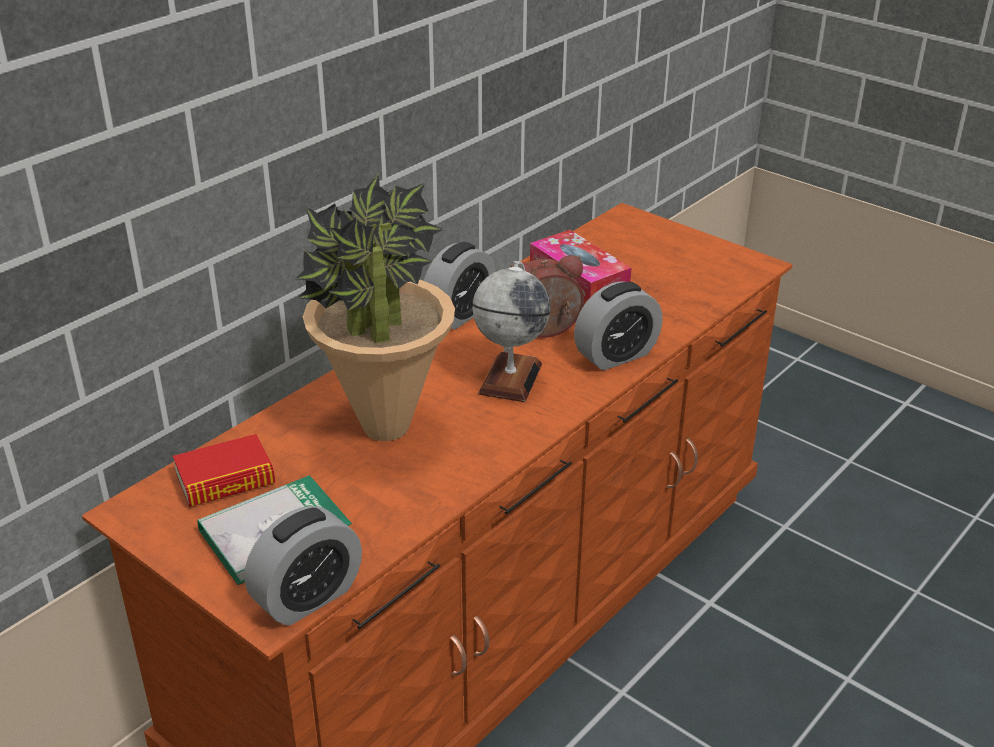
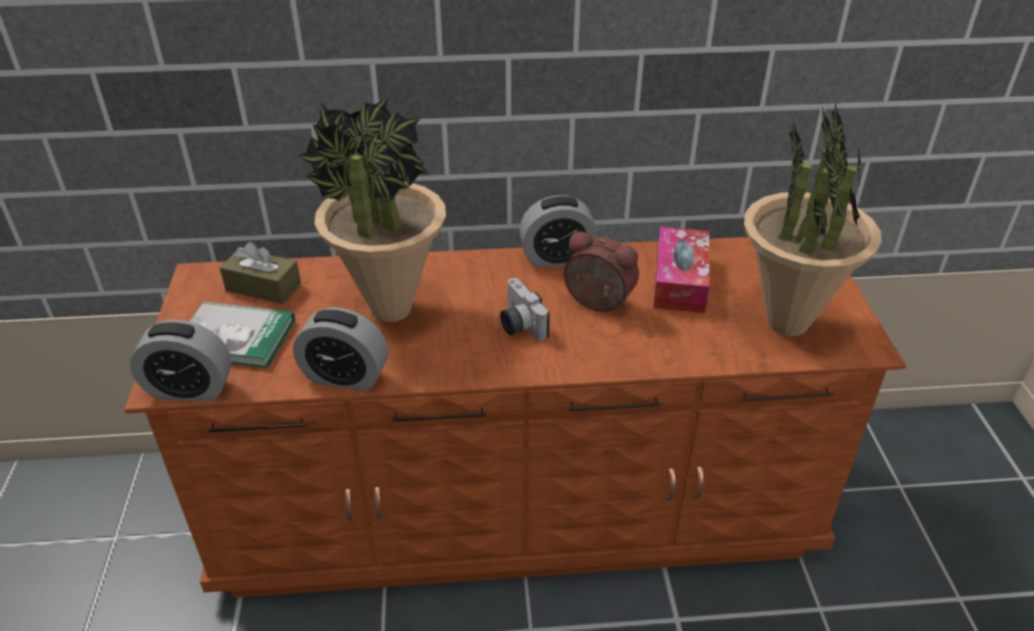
camera: 45 degrees right, 5 degrees up
book [173,434,275,507] -> brown tissue box [220,242,301,304]
globe [473,261,551,402] -> camera [500,278,550,341]
alarm clock [574,281,663,371] -> alarm clock moved to [293,307,388,391]
none -> potted plant [744,102,882,336]

